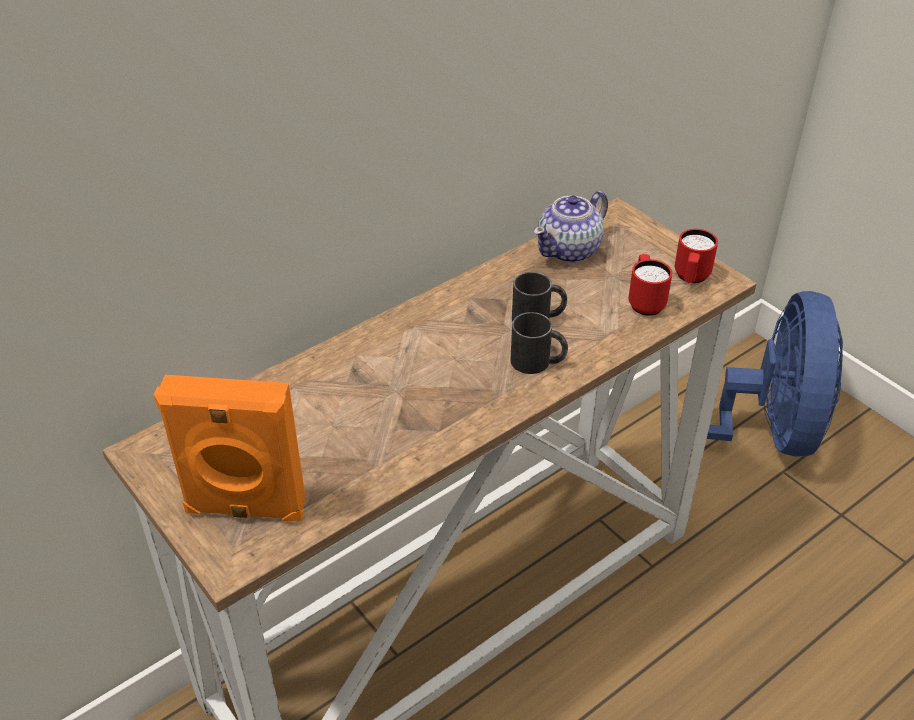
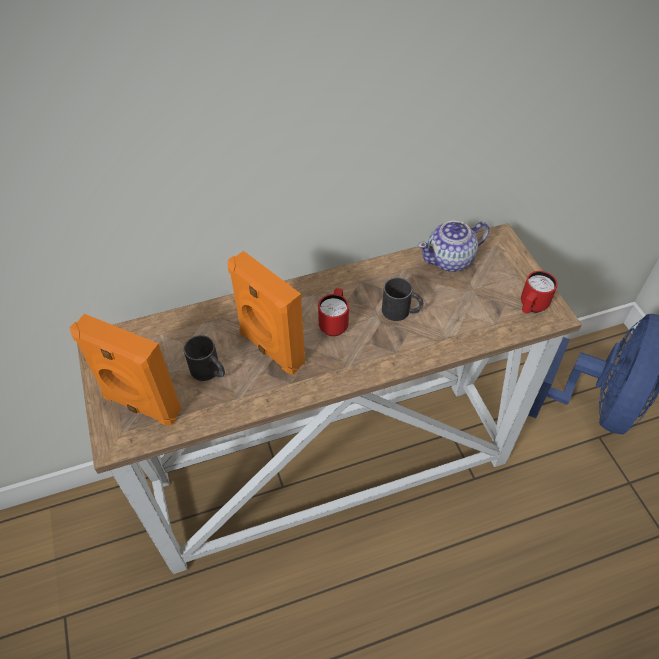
camera: 20 degrees right, 10 degrees up
black mug [510,312,568,374] -> black mug moved to [184,335,225,381]
red mug [628,254,672,316] -> red mug moved to [318,288,349,336]
none -> orange speaker [228,251,305,375]

